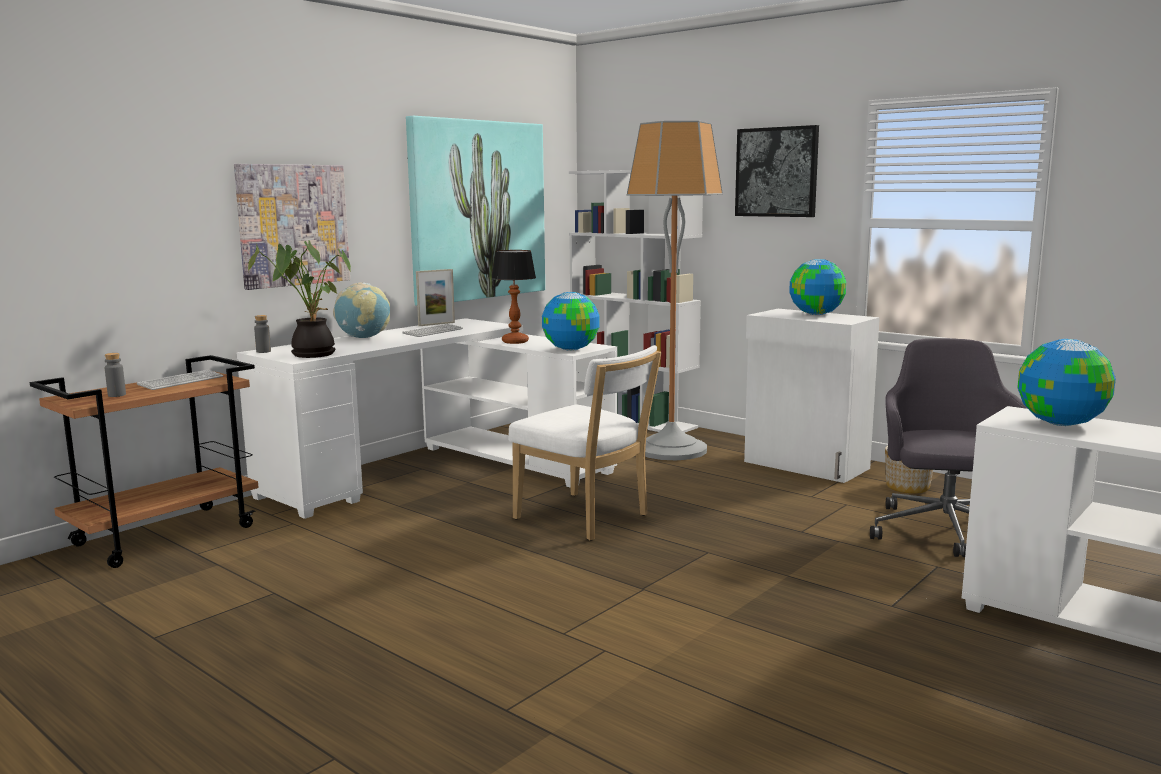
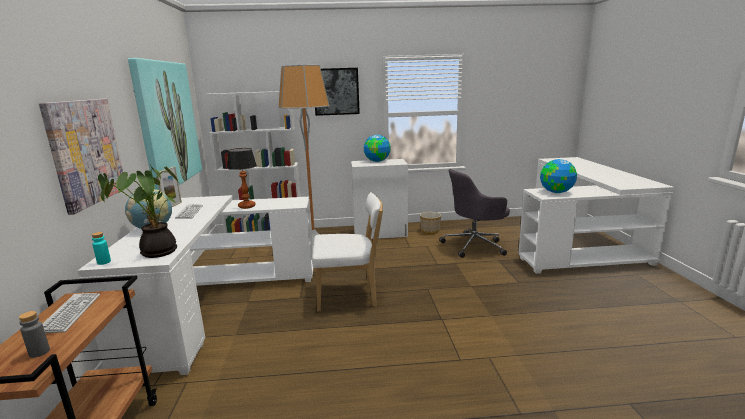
camera: 45 degrees left, 5 degrees up
grey bottle [254,315,271,353] -> turquoise bottle [92,232,111,265]
globe [542,292,600,351] -> none
grey office chair [870,338,1028,557] -> grey office chair turned 75 degrees counterclockwise [439,169,510,258]

